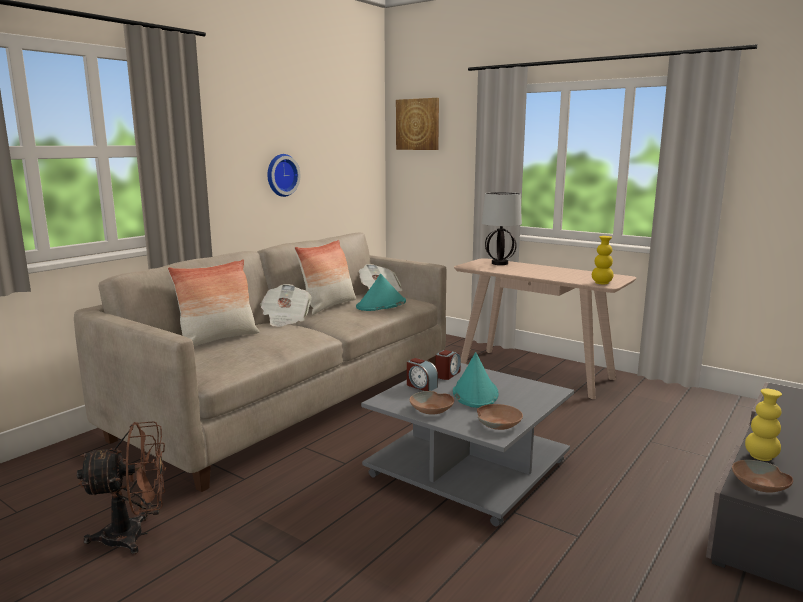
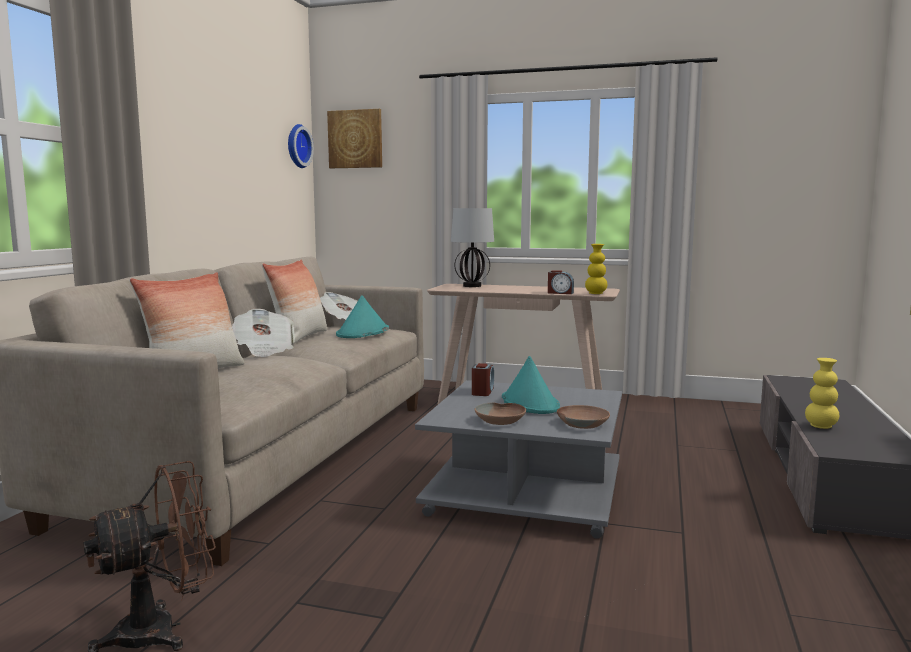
camera: 20 degrees left, 5 degrees down
wall clock [268,154,300,197] -> wall clock moved to [288,124,314,168]
alarm clock [407,358,438,391] -> alarm clock moved to [548,270,574,294]
brown bowl [732,460,793,493] -> none

